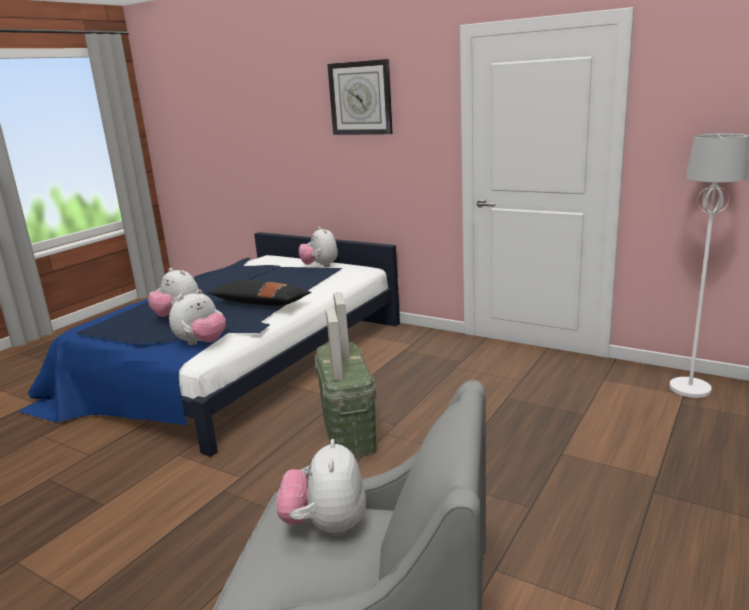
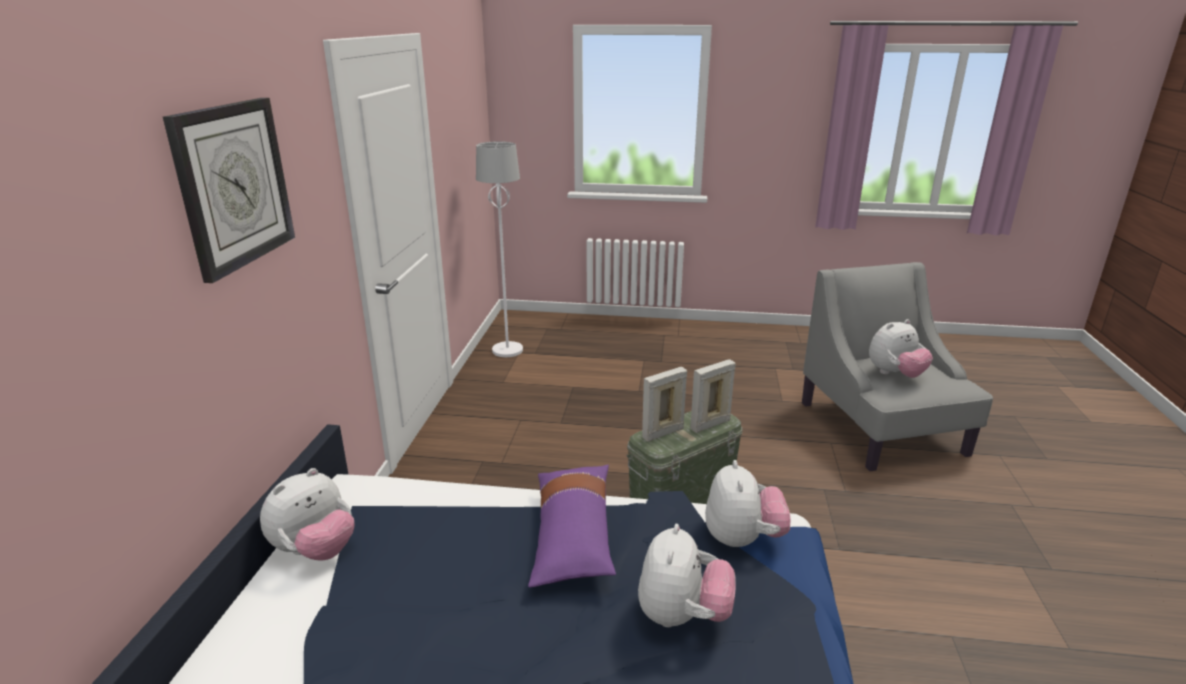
camera: 115 degrees left, 5 degrees up
plush toy [169,289,226,345] -> plush toy turned 75 degrees clockwise [705,460,790,547]
black pillow [208,280,311,306] -> purple pillow [528,465,616,587]

